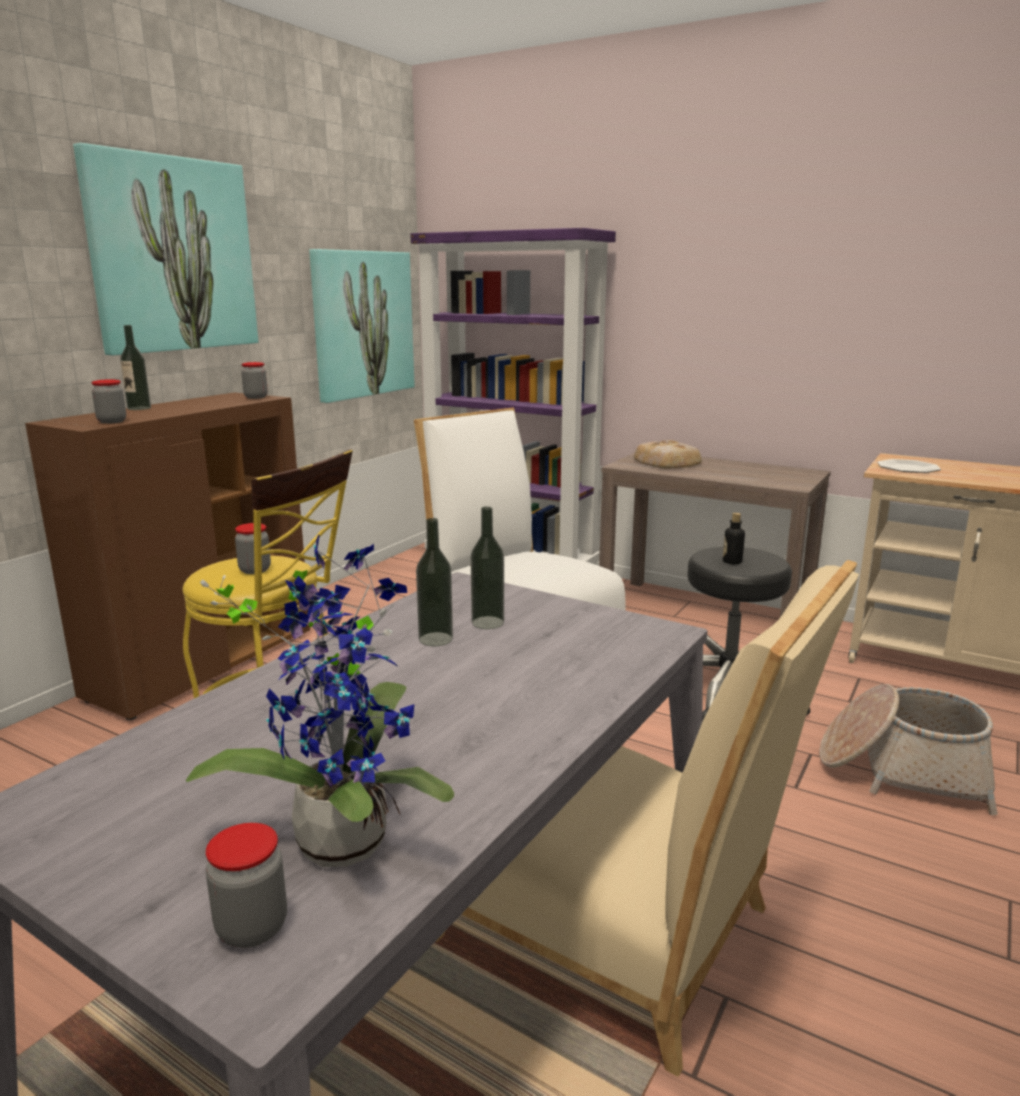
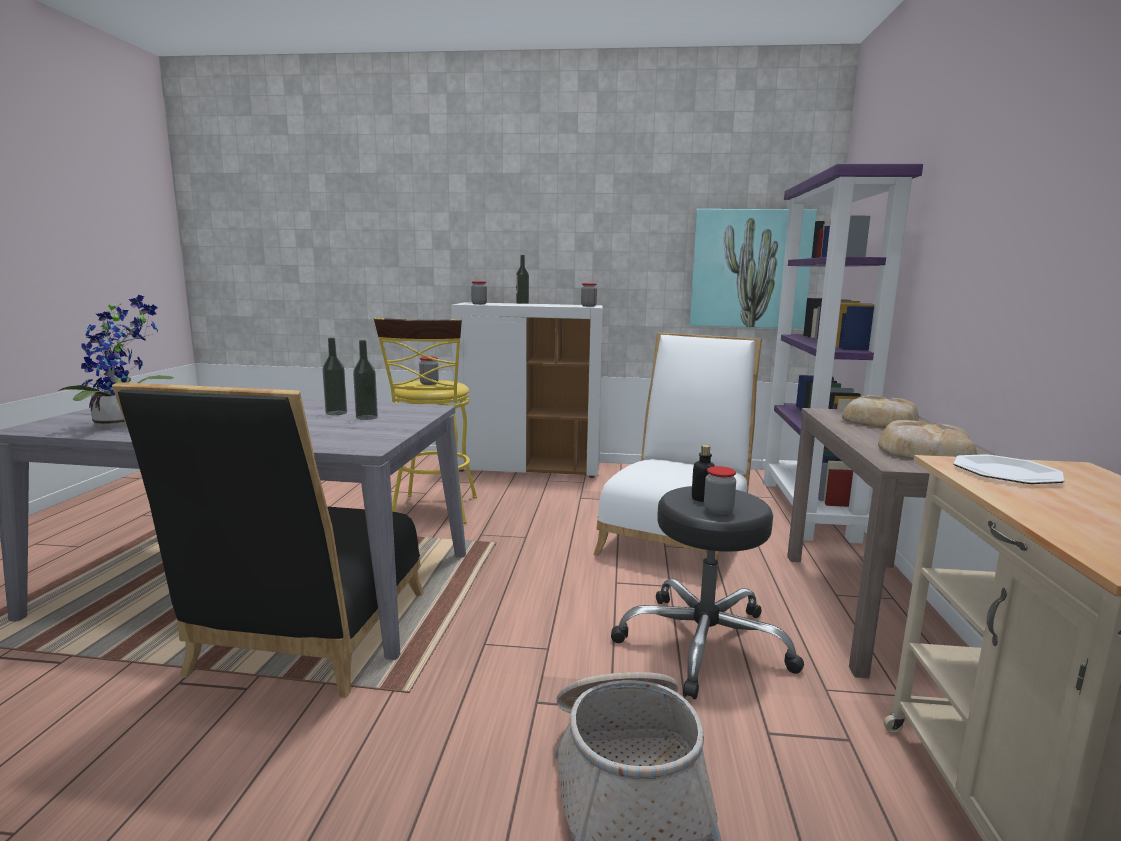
camera: 65 degrees right, 5 degrees down
brown cabinet [25,393,310,720] -> white cabinet [451,302,603,478]
picture [73,143,258,355] -> none
jar [206,823,287,948] -> jar moved to [704,466,736,515]
beige chair [435,560,859,1077] -> black chair [112,382,424,698]
none -> bread [878,420,977,459]

